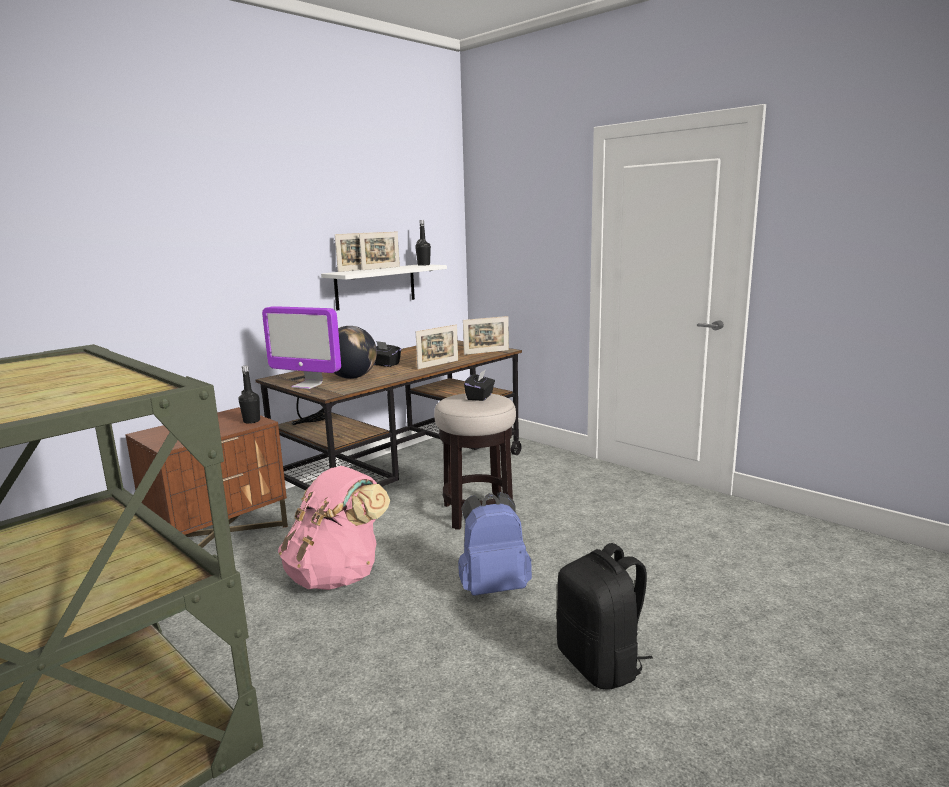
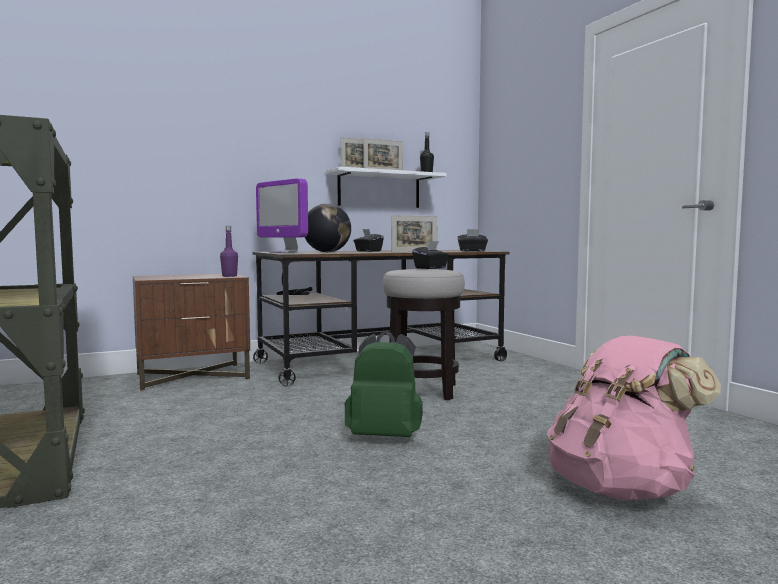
camera: 20 degrees right, 10 degrees down
black bottle [239,365,260,424] -> purple bottle [220,226,238,277]
pink backpack [278,466,390,590] -> pink backpack moved to [547,336,721,500]
blue backpack [458,492,532,596] -> green backpack [345,331,423,437]
picture frame [463,316,509,355] -> black tissue box [458,229,488,251]
black backpack [556,543,653,690] -> none

